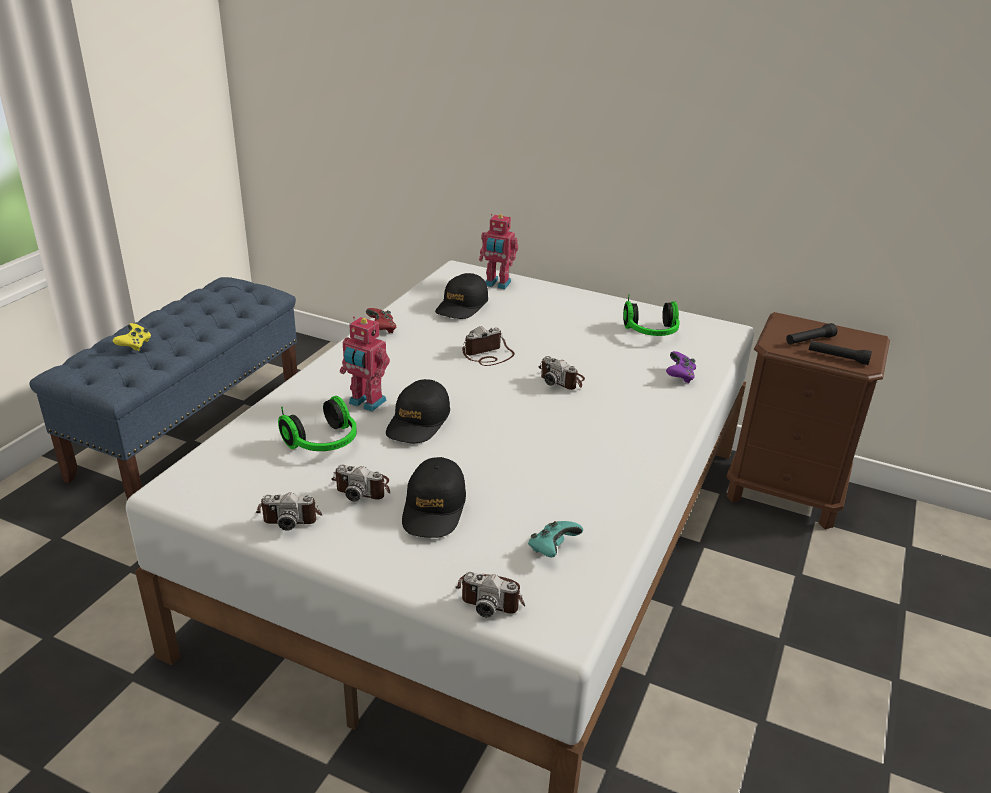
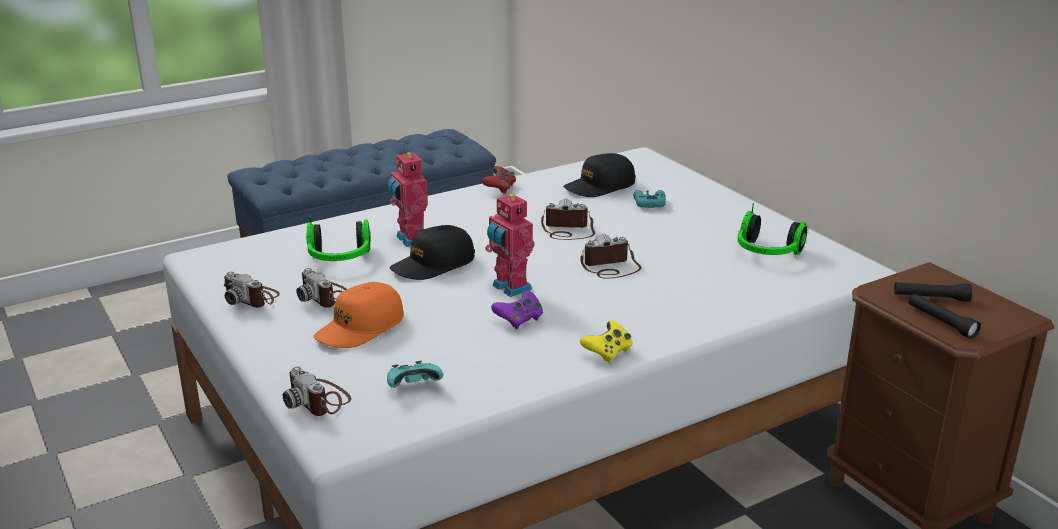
camera: 35 degrees right, 5 degrees down
yellow game controller [113,323,151,351] -> yellow game controller moved to [580,320,633,363]
black cap [402,457,466,538] -> orange cap [313,282,404,348]
toy robot [479,214,518,289] -> toy robot moved to [485,192,535,297]
camera [539,356,585,390] -> camera turned 90 degrees clockwise [580,233,641,279]
purple game controller [666,351,696,383] -> purple game controller moved to [491,290,543,329]
none -> turquoise game controller [633,190,666,208]

